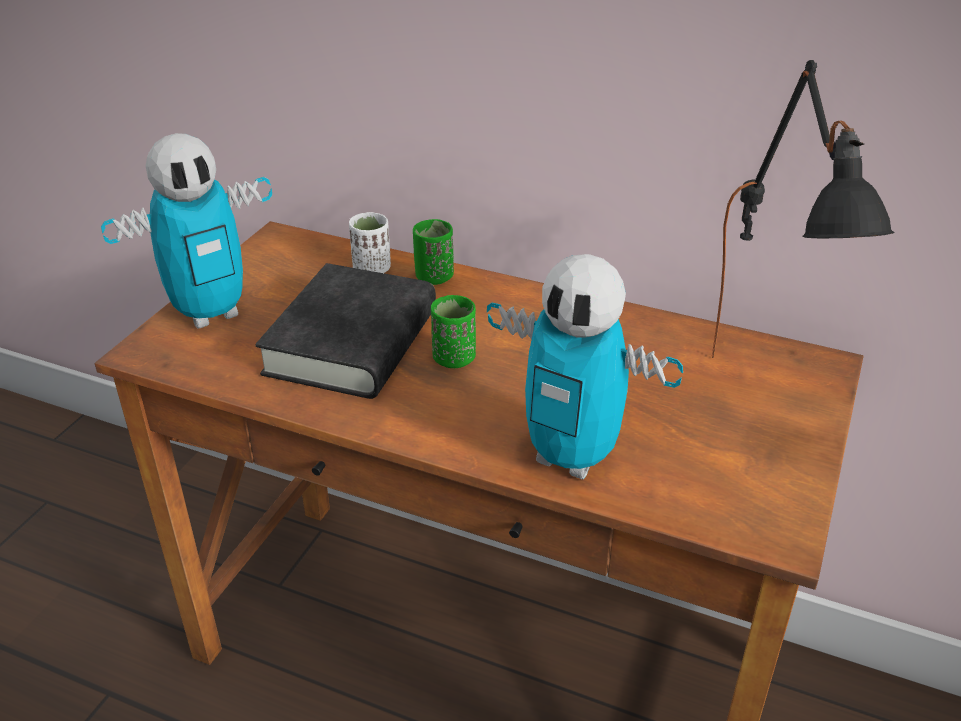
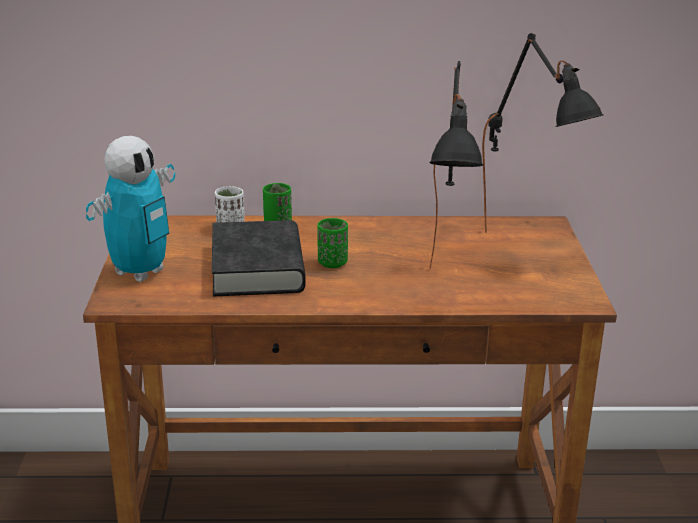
camera: 25 degrees left, 10 degrees down
toy robot [487,254,683,479] -> black table lamp [429,61,484,270]

